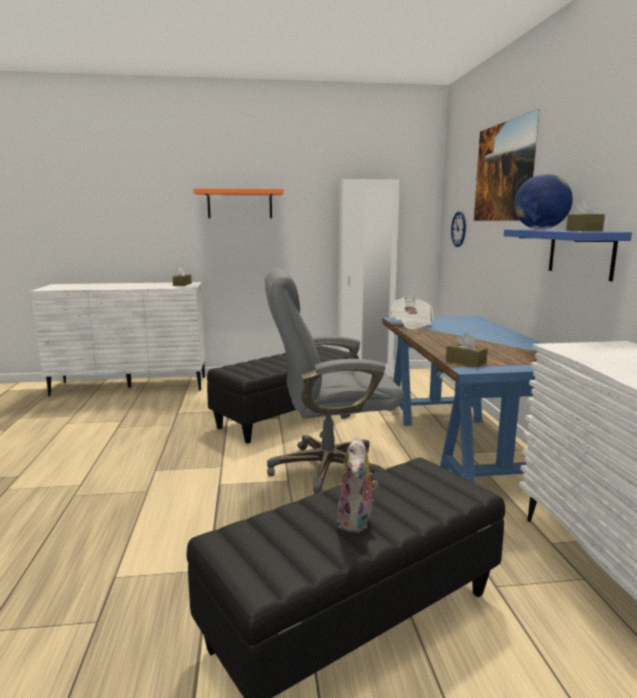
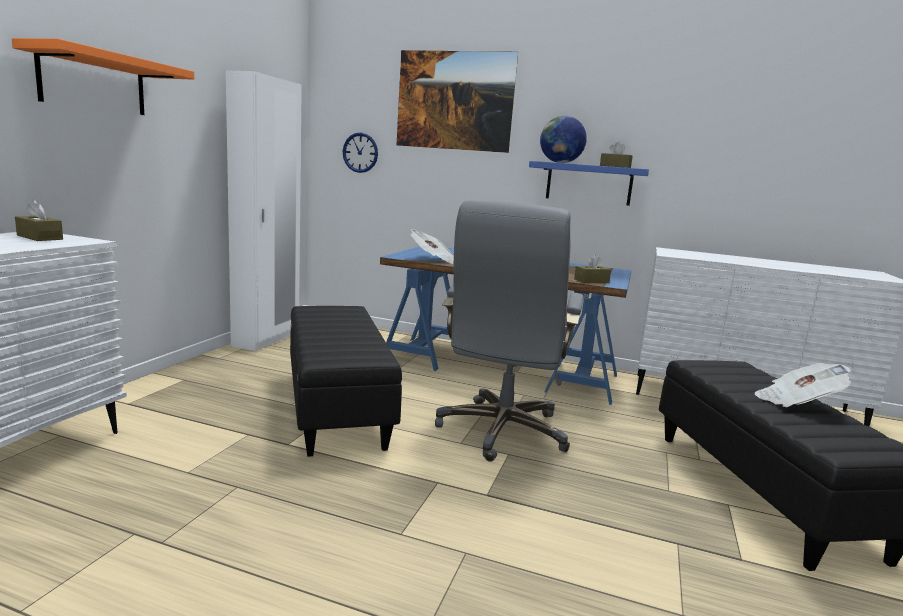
camera: 65 degrees left, 0 degrees up
plush toy [337,437,379,533] -> newspaper [755,363,851,407]

